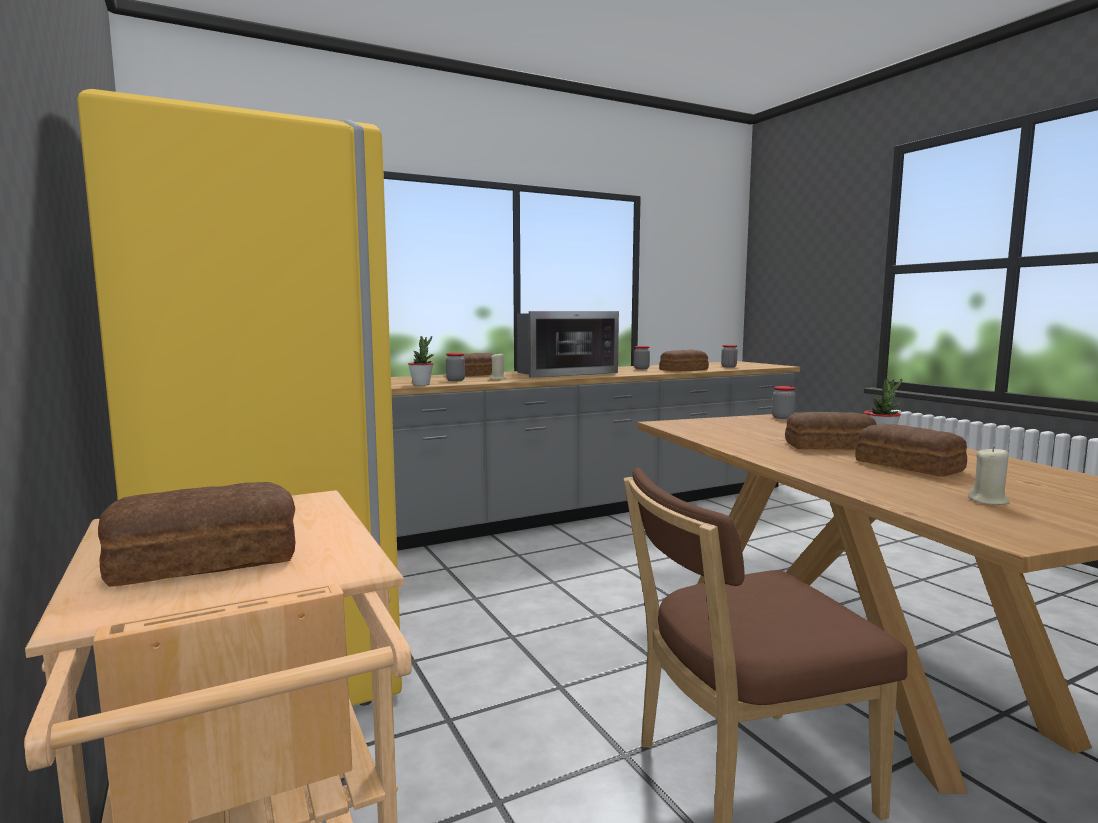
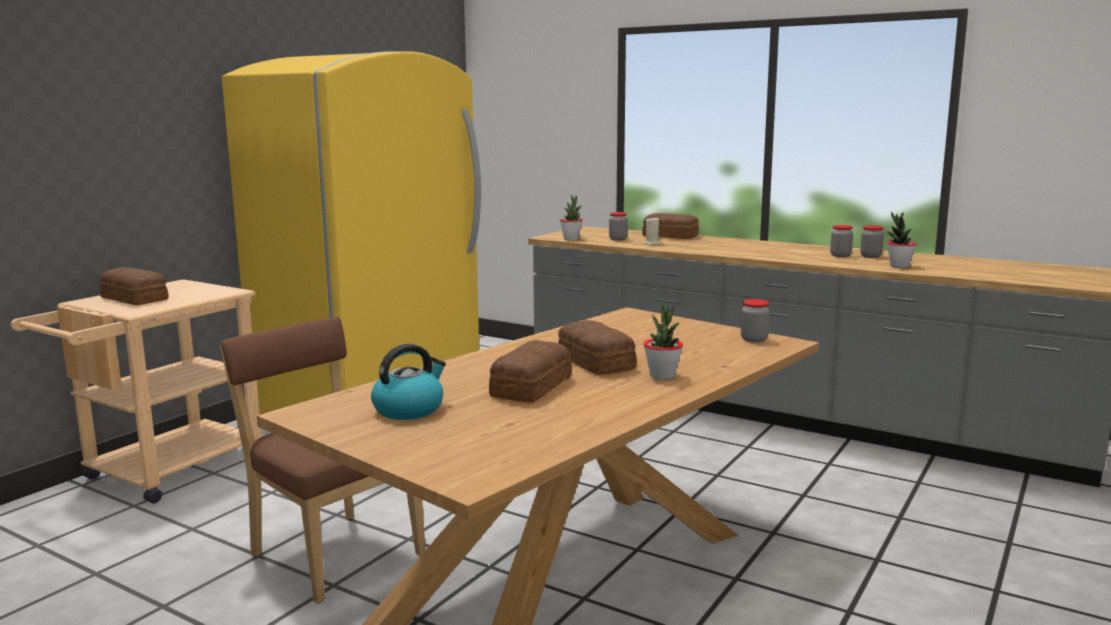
camera: 60 degrees right, 5 degrees up
microwave [517,311,619,378] -> none
bread [659,349,709,372] -> potted plant [887,212,916,268]
jar [721,345,738,368] -> jar moved to [830,225,853,257]
beige candle [968,447,1010,505] -> kettle [371,344,446,420]

